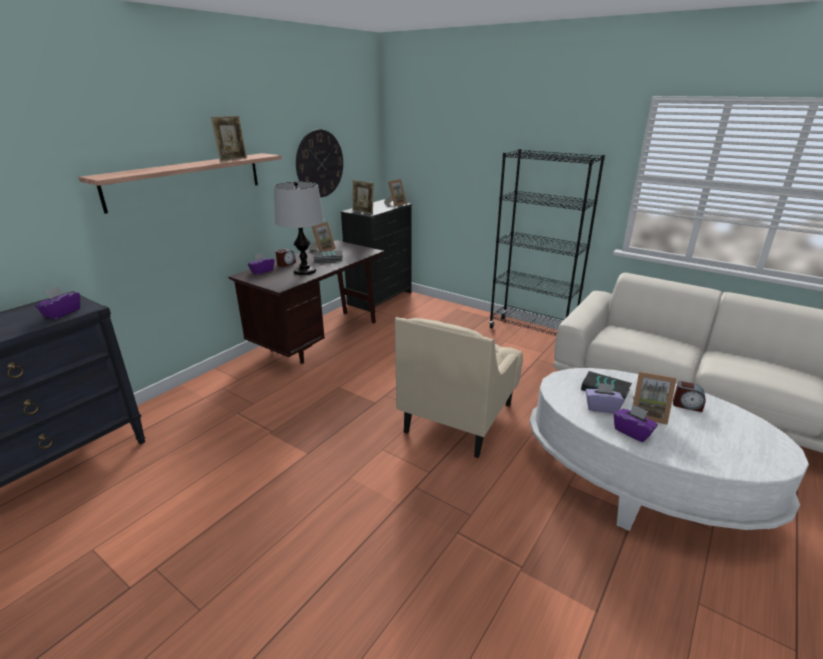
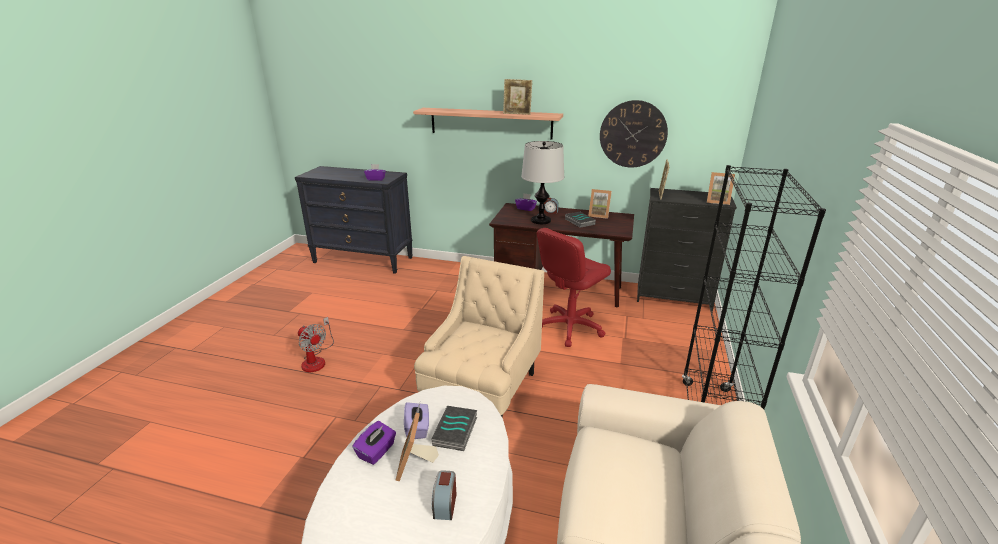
camera: 70 degrees right, 0 degrees up
beige armchair [395,317,523,458] -> beige armchair turned 105 degrees clockwise [414,256,544,418]
none -> fan [298,317,334,372]
none -> red office chair [537,228,611,347]

